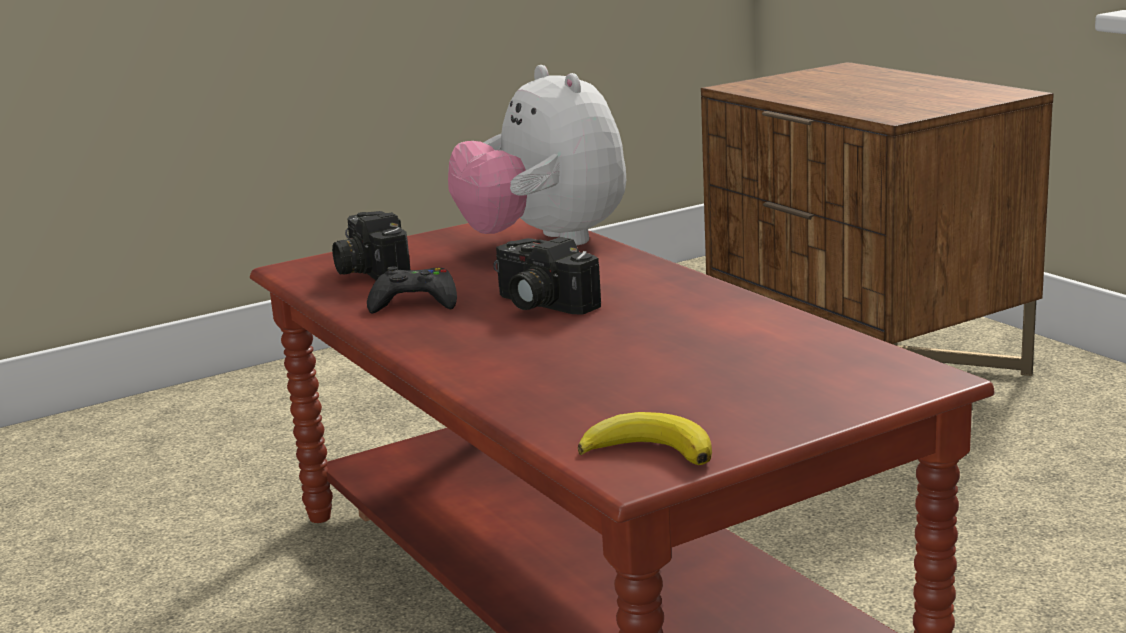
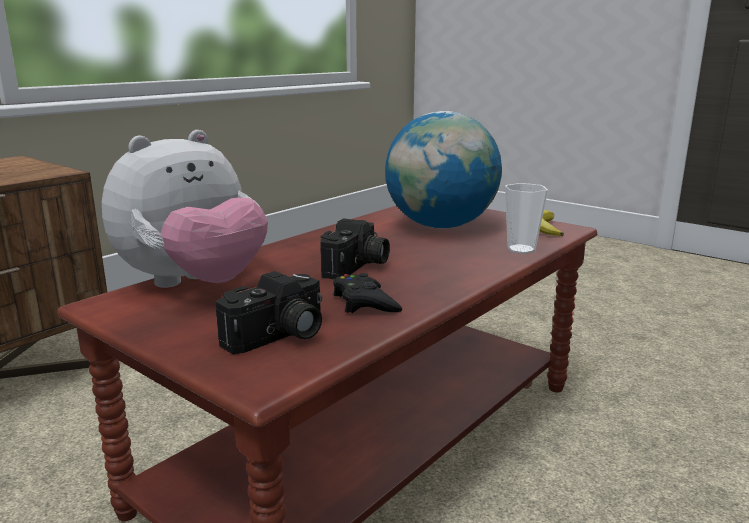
camera: 110 degrees left, 0 degrees up
none -> globe [385,111,502,229]
none -> cup [505,183,548,254]

